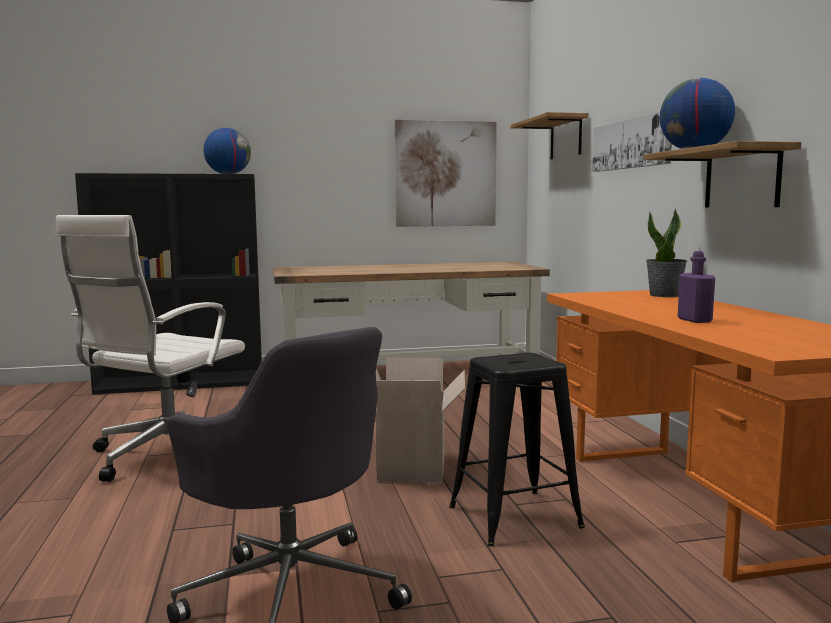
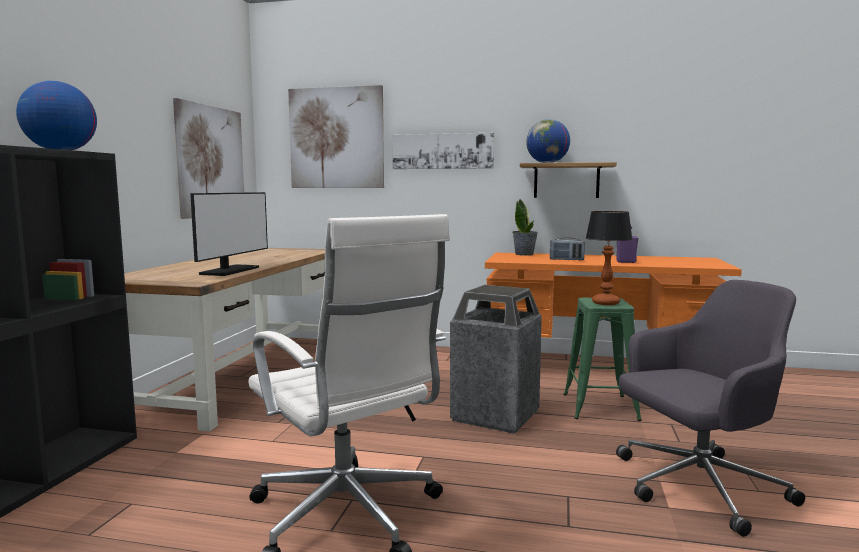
camera: 65 degrees left, 0 degrees up
cardboard box [376,357,465,483] -> trash can [450,285,542,434]
black stool [449,353,585,546] -> green stool [564,297,642,421]
shelf [511,112,589,160] -> picture [288,85,384,188]
none -> monitor [190,192,268,276]
none -> radio [550,238,585,260]
none -> table lamp [586,211,632,305]

